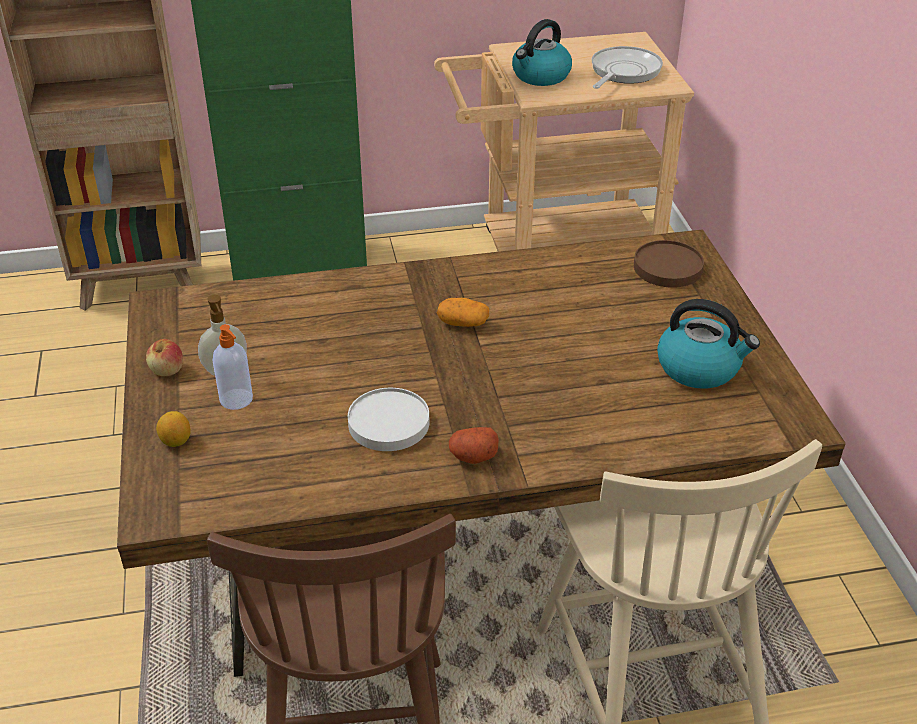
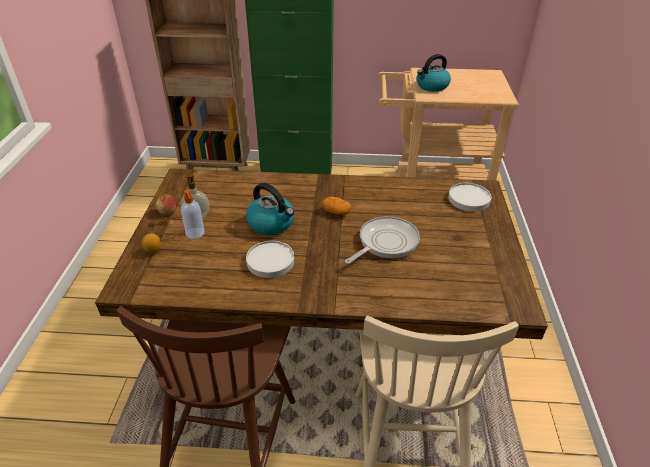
camera: 15 degrees right, 0 degrees up
potato [449,427,499,464] -> none
frying pan [591,46,663,89] -> frying pan moved to [345,216,420,264]
brown plate [634,240,704,288] -> white plate [448,183,491,212]
kettle [657,299,760,389] -> kettle moved to [246,183,295,235]

